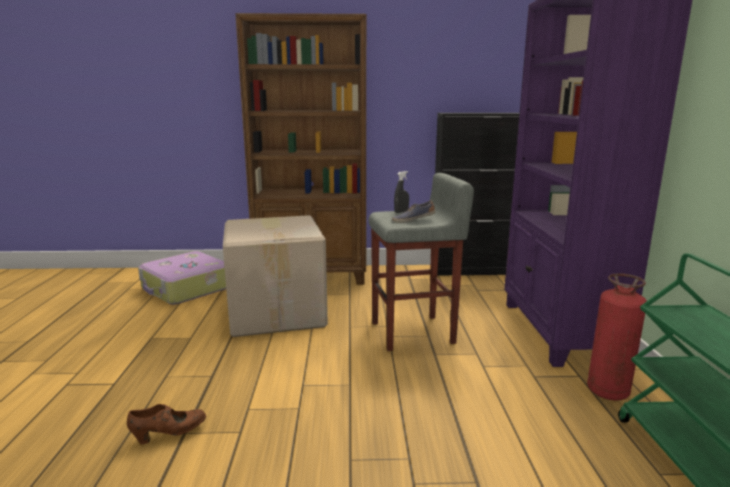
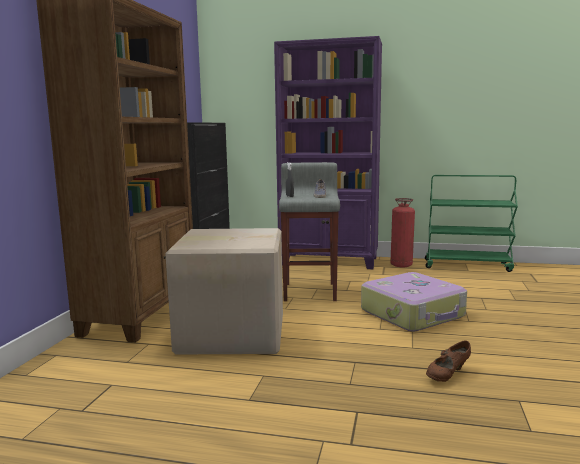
camera: 75 degrees left, 5 degrees down
brown shoe [127,404,206,444] -> brown shoe turned 120 degrees counterclockwise [426,341,471,382]
suitcase [138,251,226,305] -> suitcase moved to [361,272,467,332]

